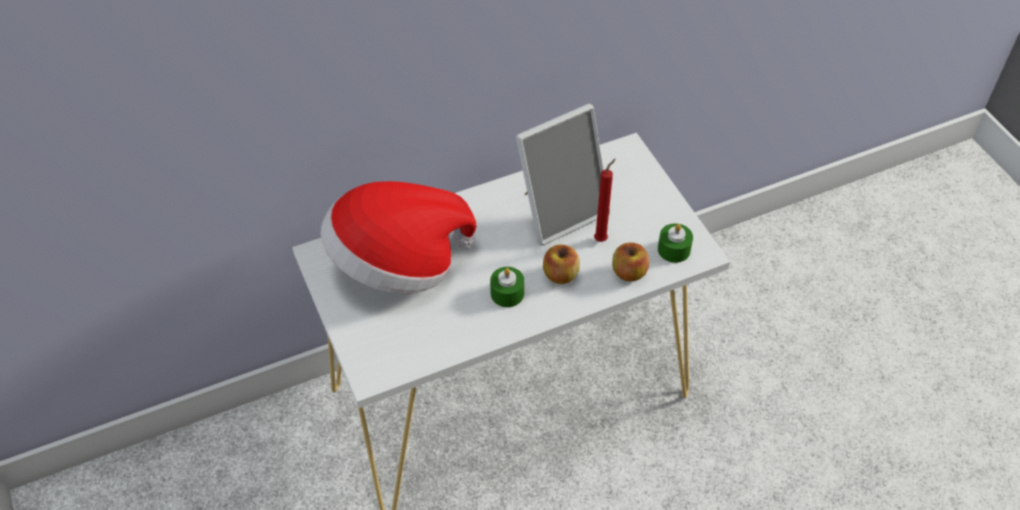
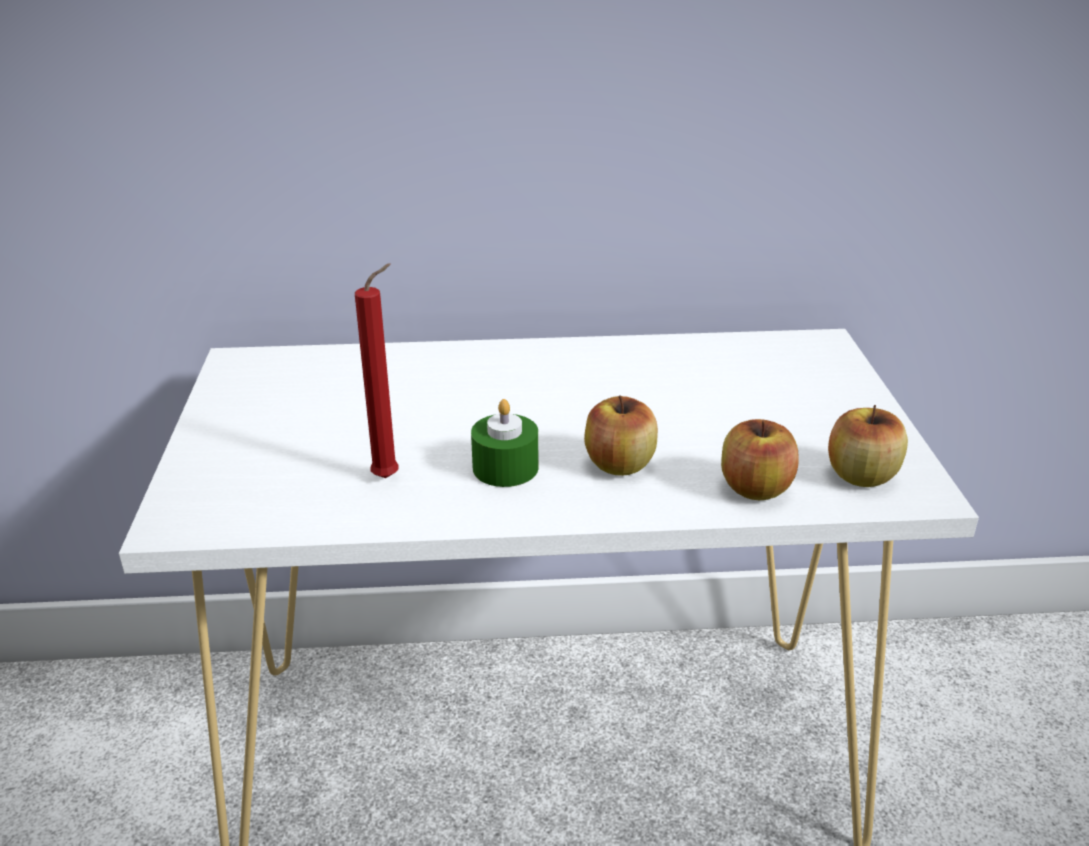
camera: 20 degrees right, 20 degrees down
hat [320,181,477,294] -> none
picture frame [516,104,610,246] -> none
red candle [594,159,616,242] -> red candle moved to [355,263,399,478]
green candle [658,223,693,263] -> apple [828,405,908,487]

